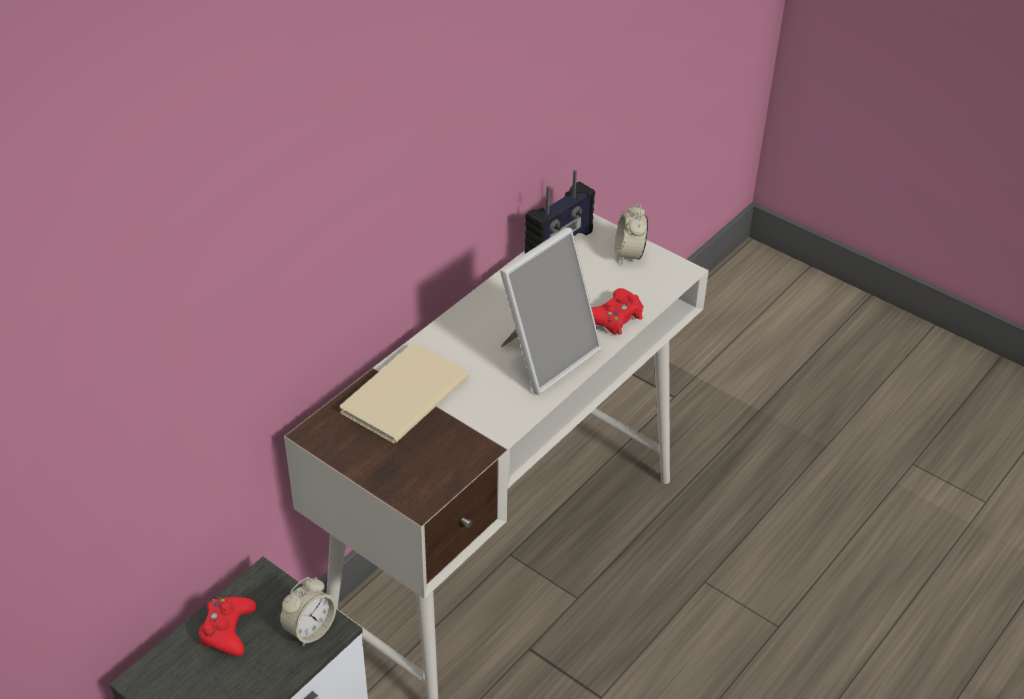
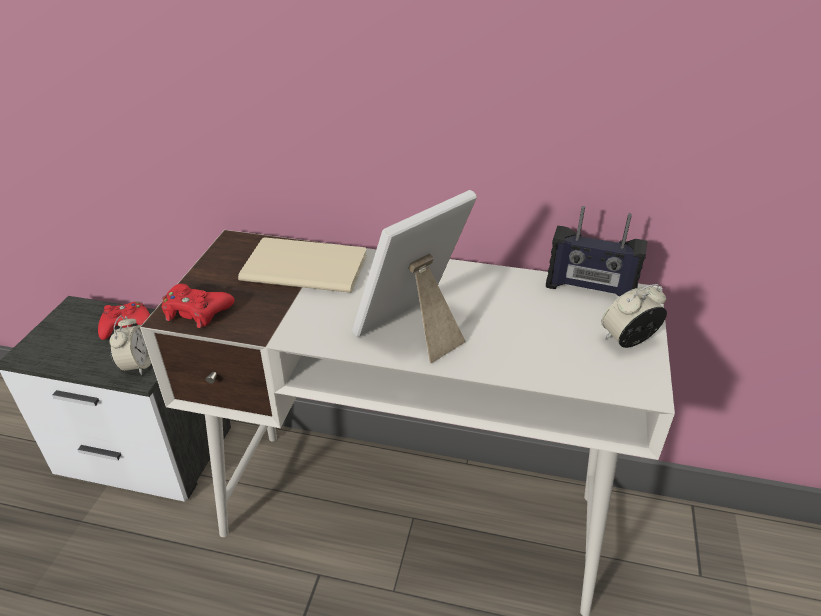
camera: 65 degrees right, 5 degrees down
alarm clock [279,577,336,647] -> alarm clock turned 105 degrees counterclockwise [110,315,151,375]
picture frame [500,227,601,395] -> picture frame turned 120 degrees clockwise [352,190,477,363]
red game controller [592,288,643,335] -> red game controller moved to [162,284,234,328]

